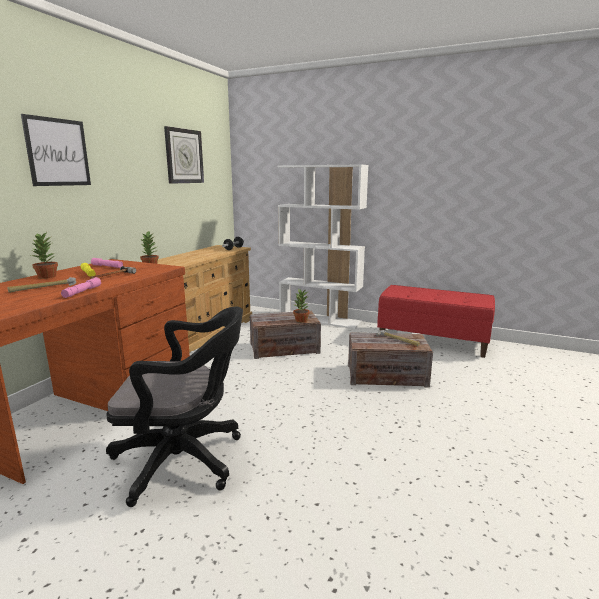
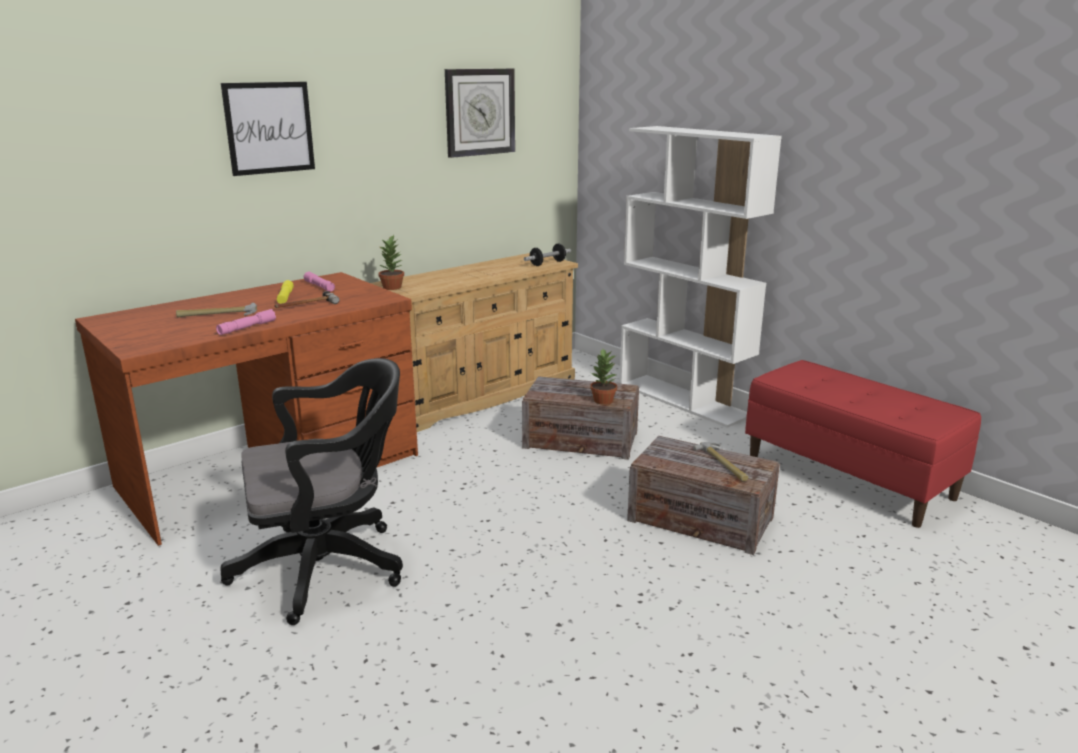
camera: 25 degrees right, 5 degrees up
potted plant [31,233,58,279] -> none
black office chair [106,307,243,507] -> black office chair turned 45 degrees counterclockwise [220,358,403,625]

